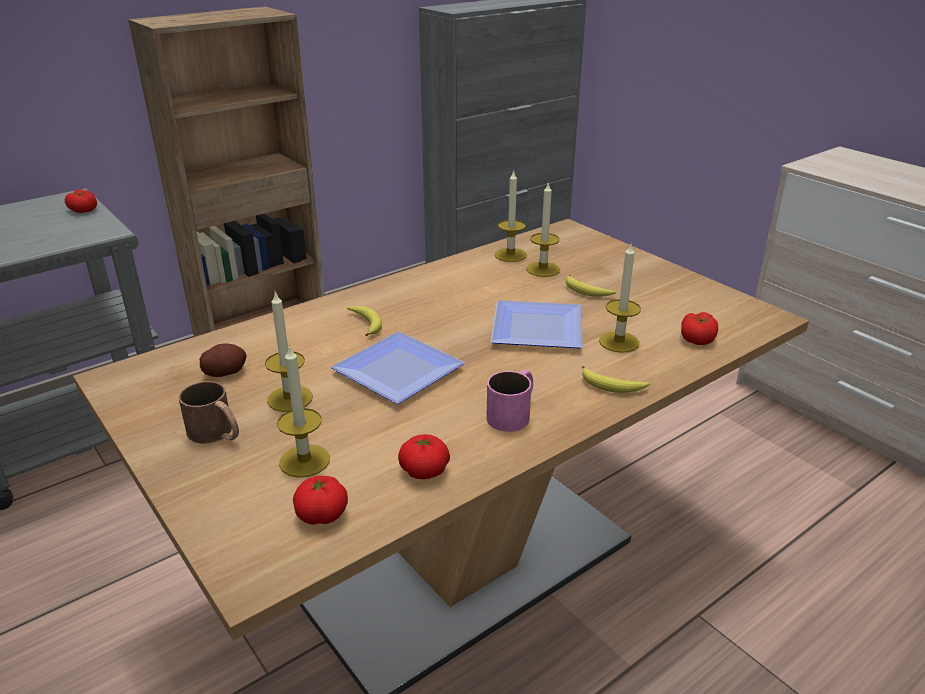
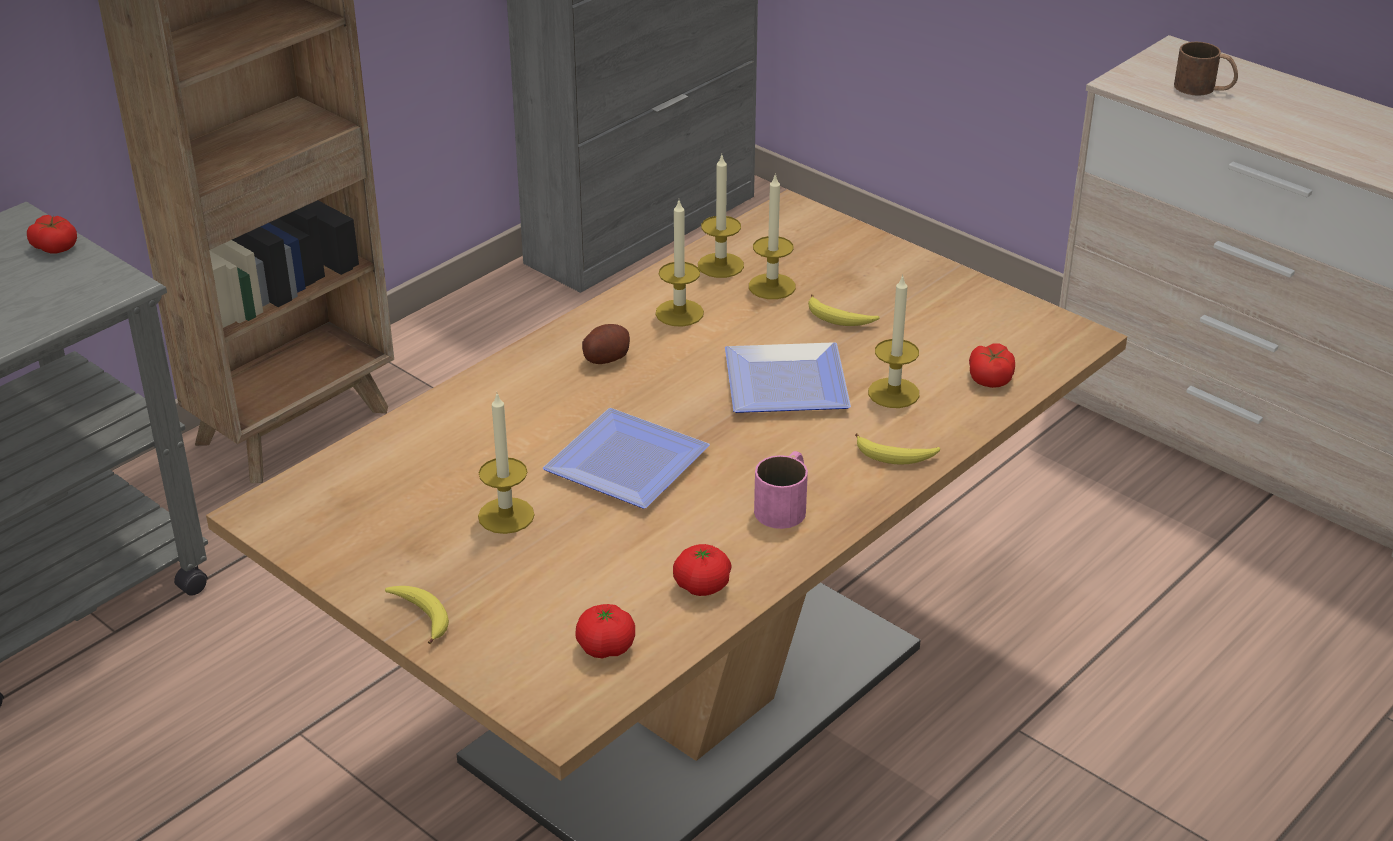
camera: 10 degrees left, 5 degrees up
brown mug [179,381,239,443] -> brown mug moved to [1174,42,1238,96]
potato [200,344,247,377] -> potato moved to [582,324,630,364]
candle [277,344,330,478] -> candle moved to [655,200,704,327]
banana [347,306,382,336] -> banana moved to [385,586,449,644]

